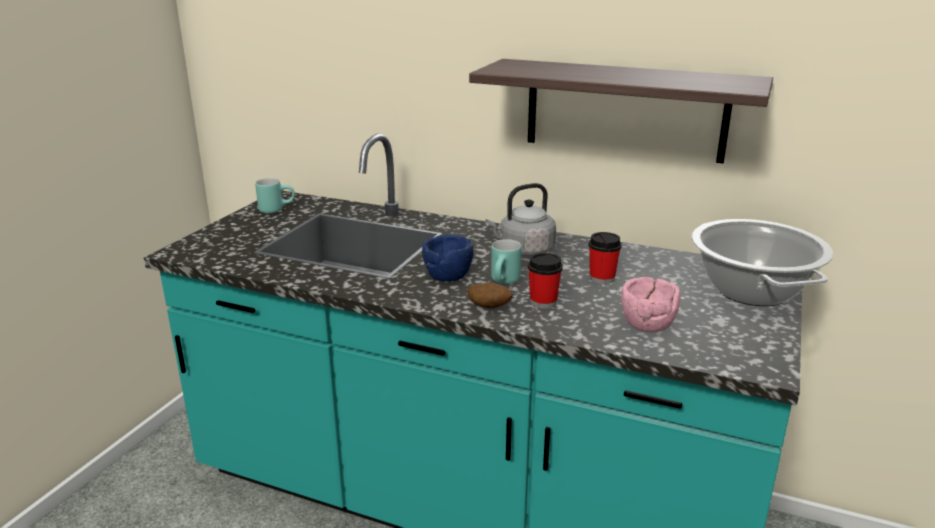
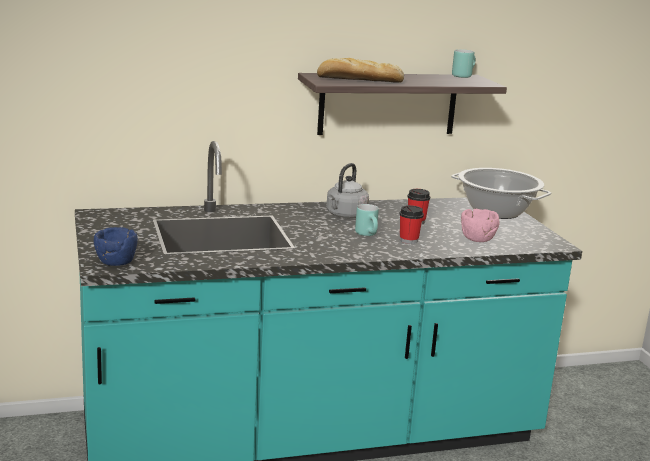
camera: 40 degrees left, 5 degrees down
turquoise mug [255,178,295,213] -> turquoise mug moved to [452,49,476,78]
blue bowl [422,235,474,281] -> blue bowl moved to [94,227,138,266]
potato [467,283,513,308] -> none
none -> bread [317,58,404,83]

